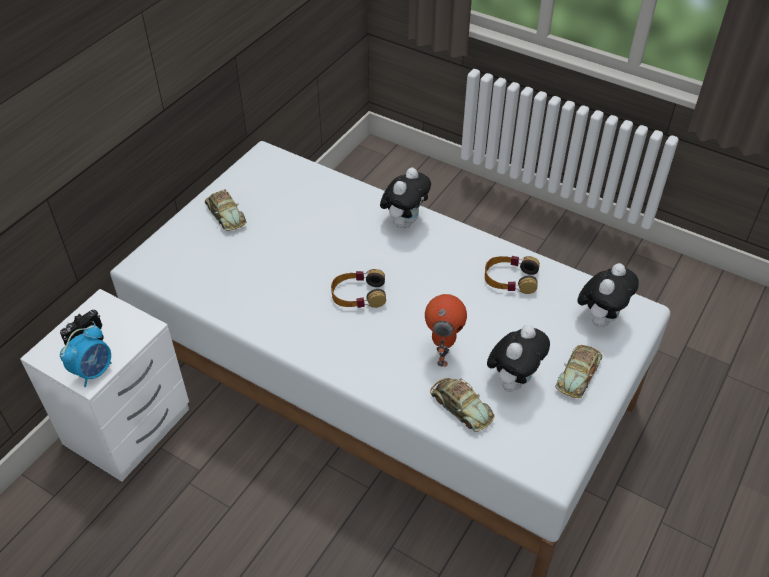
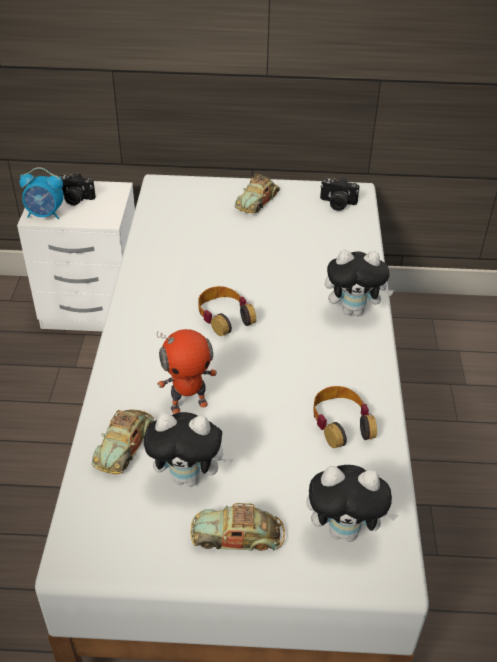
camera: 60 degrees right, 5 degrees down
none -> camera [320,177,360,211]

